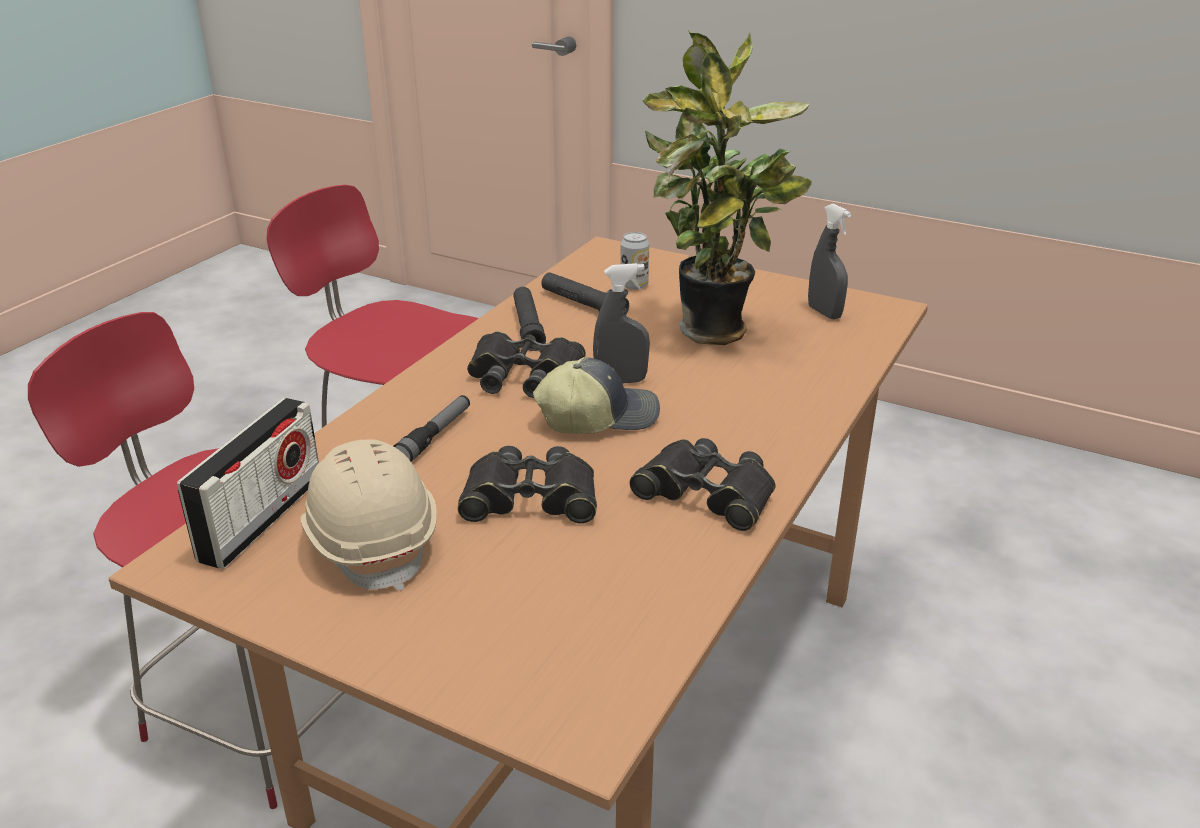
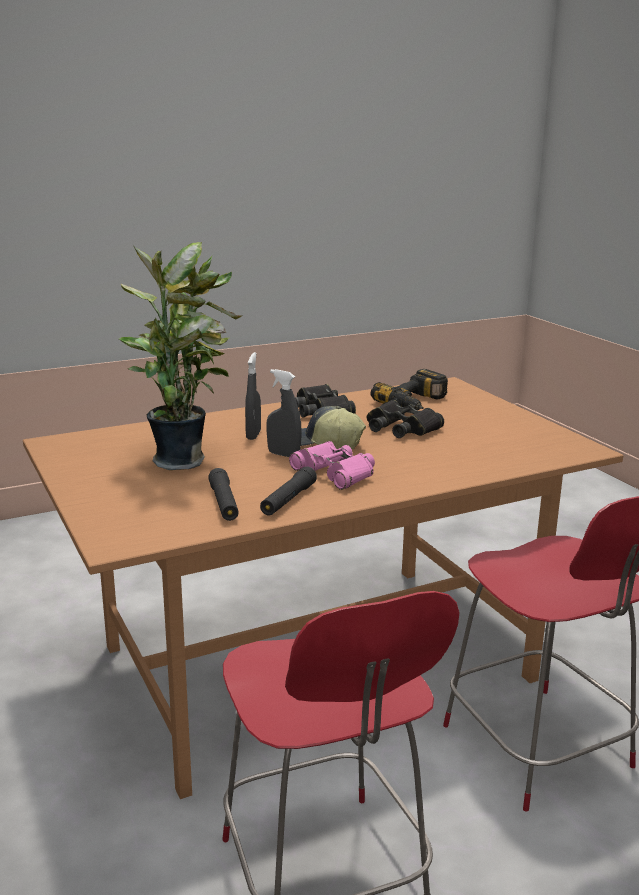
camera: 145 degrees left, 10 degrees down
radio [177,398,319,569] -> none
beige hard hat [301,439,437,591] -> none
flashlight [394,395,470,462] -> none
black binoculars [467,331,586,398] -> pink binoculars [289,441,375,490]
can [620,232,649,290] -> none
grey spray bottle [808,204,851,319] -> grey spray bottle moved to [245,352,261,440]
none -> power drill [371,369,448,411]

